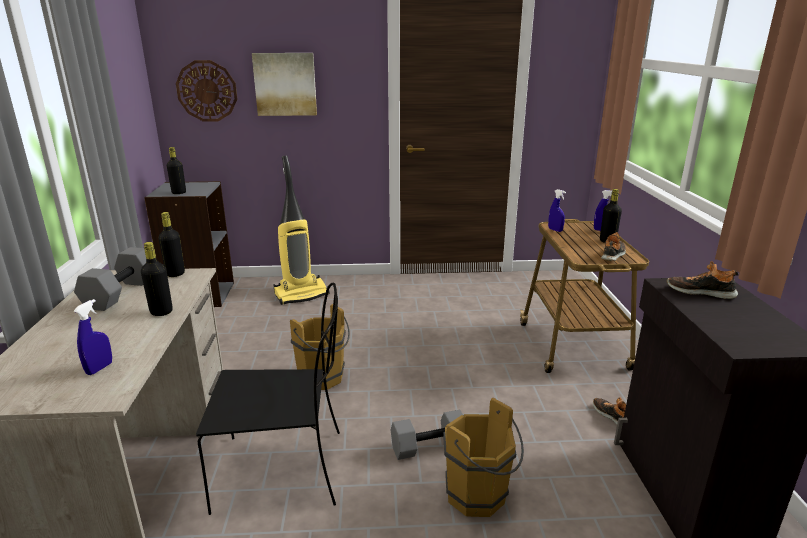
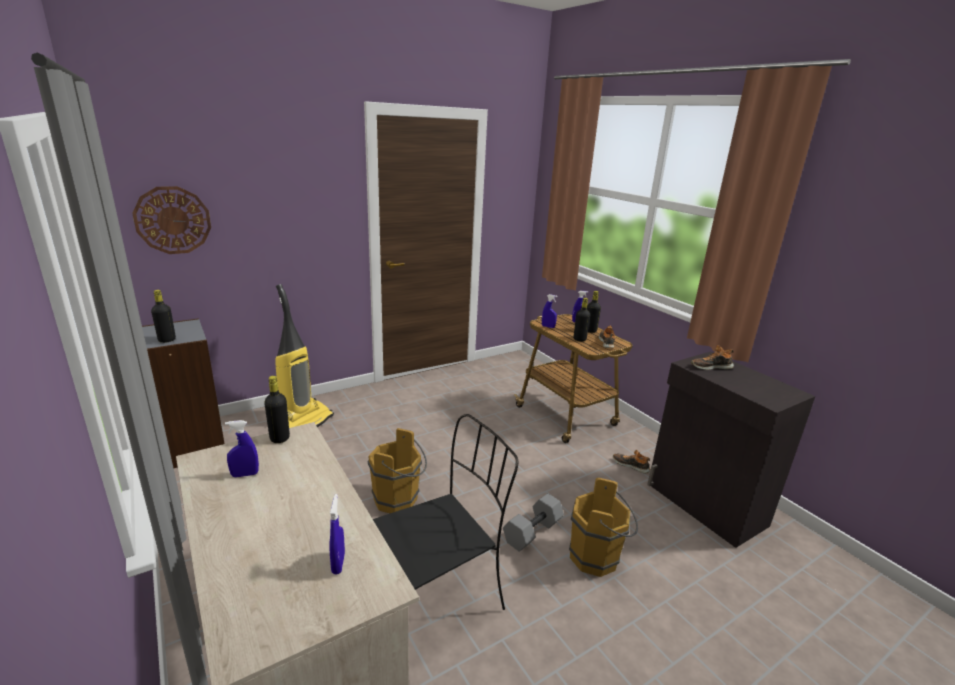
camera: 30 degrees left, 0 degrees up
grey dumbbell [74,247,146,311] -> blue spray bottle [225,420,259,477]
black bottle [141,242,173,316] -> black bottle moved to [574,298,590,341]
picture [252,53,317,116] -> none

